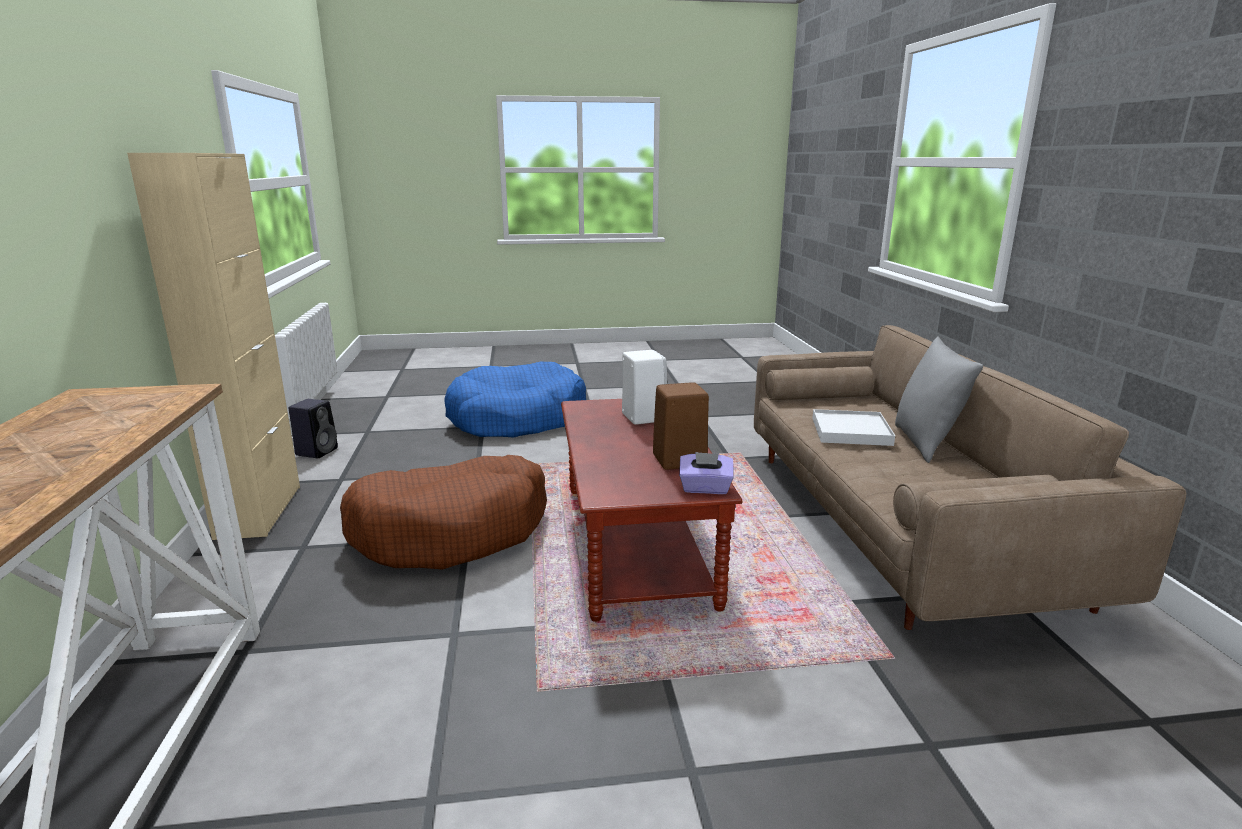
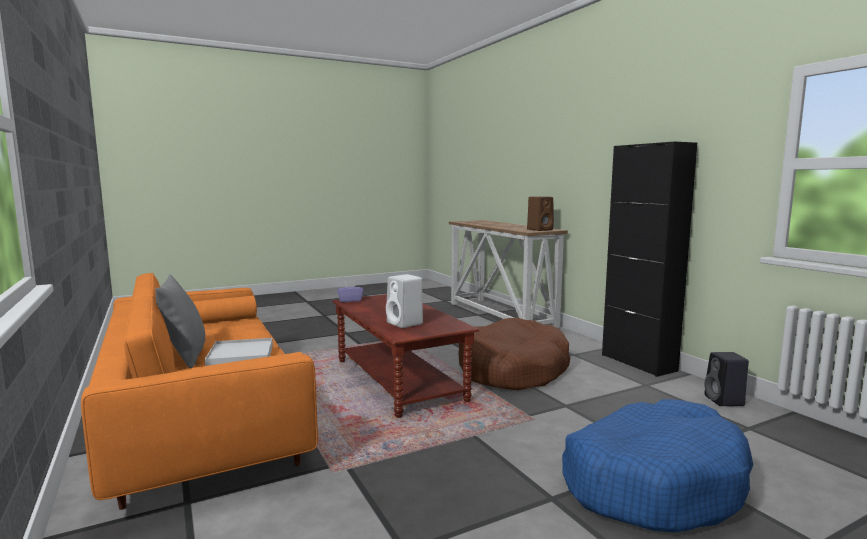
camera: 160 degrees right, 10 degrees down
beige cabinet [127,153,300,540] -> black cabinet [602,141,697,377]
brown speaker [653,382,709,470] -> brown speaker moved to [527,196,554,231]
beige sofa [754,325,1187,630] -> orange sofa [81,273,318,510]

